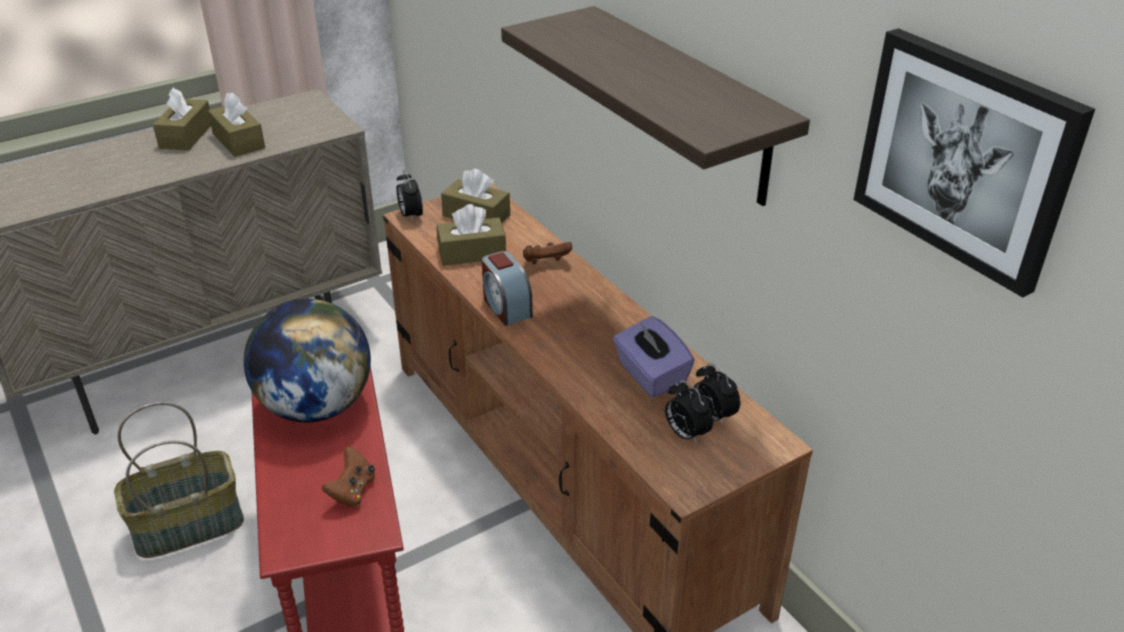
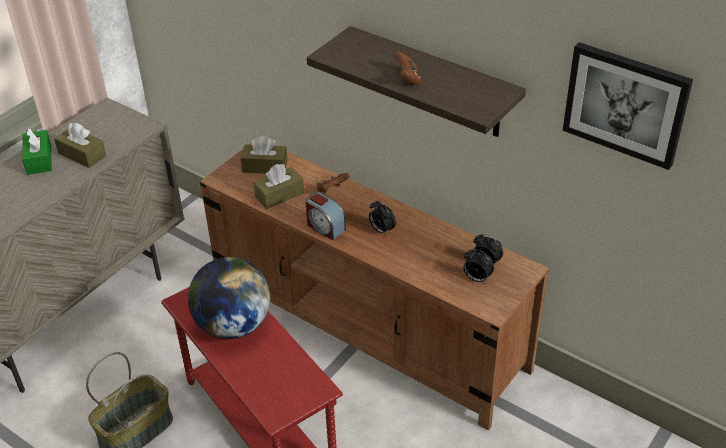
camera: 20 degrees left, 5 degrees up
brown tissue box [153,88,211,150] -> green tissue box [22,128,52,175]
brown game controller [322,446,375,507] -> brown game controller moved to [395,51,421,85]
alarm clock [396,170,423,222] -> alarm clock moved to [369,200,396,235]
purple tissue box [613,316,695,397] -> none

